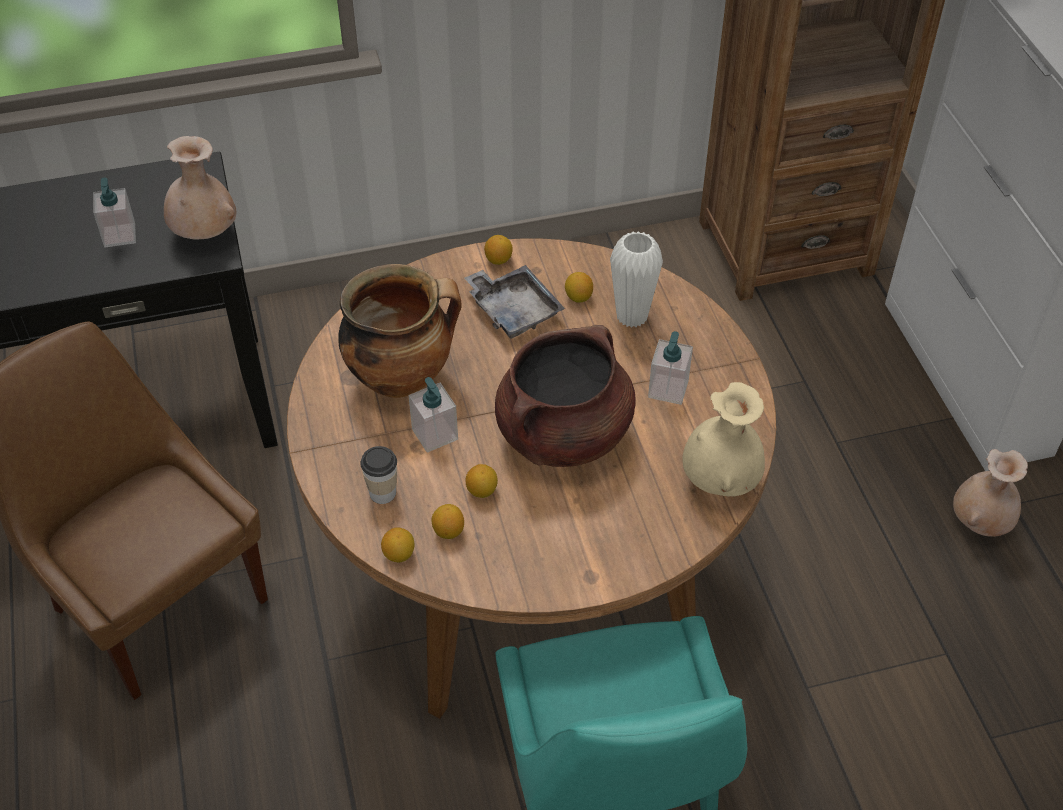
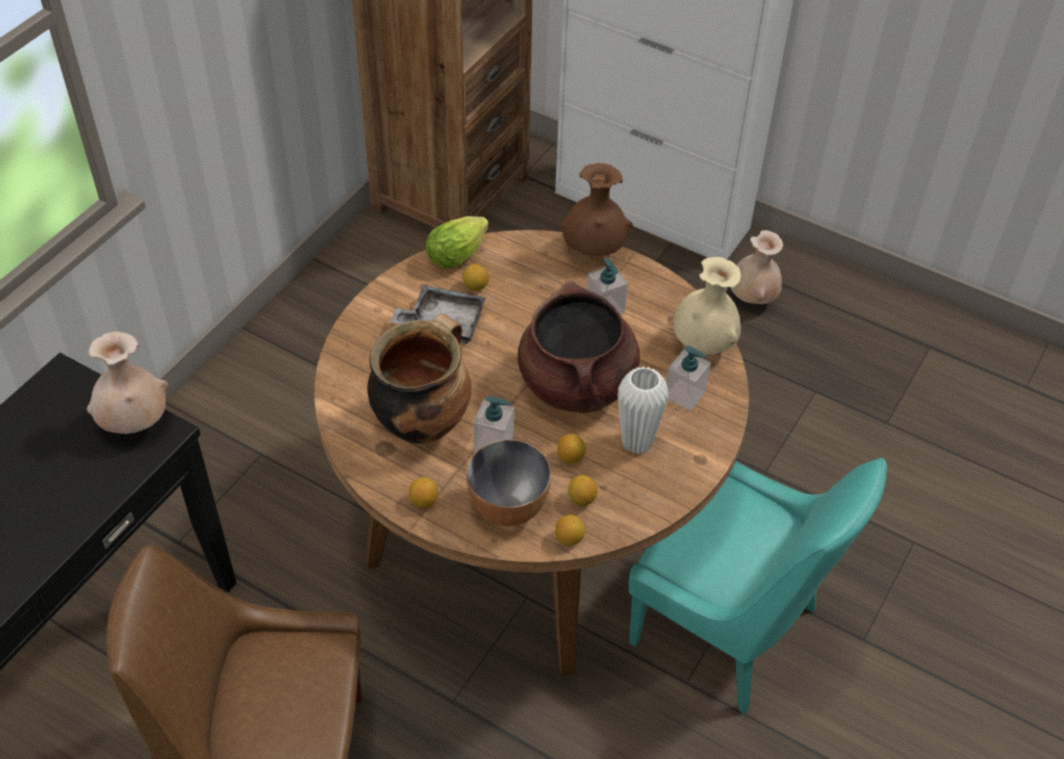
camera: 45 degrees left, 0 degrees up
soap dispenser [93,177,136,247] -> soap dispenser moved to [666,345,711,411]
cup [360,446,397,504] -> bowl [466,439,551,526]
lemon [484,235,513,265] -> lemon moved to [409,477,438,508]
white vase [610,231,663,328] -> white vase moved to [618,366,669,454]
none -> lettuce [426,216,489,268]
none -> brown vase [560,163,633,256]

